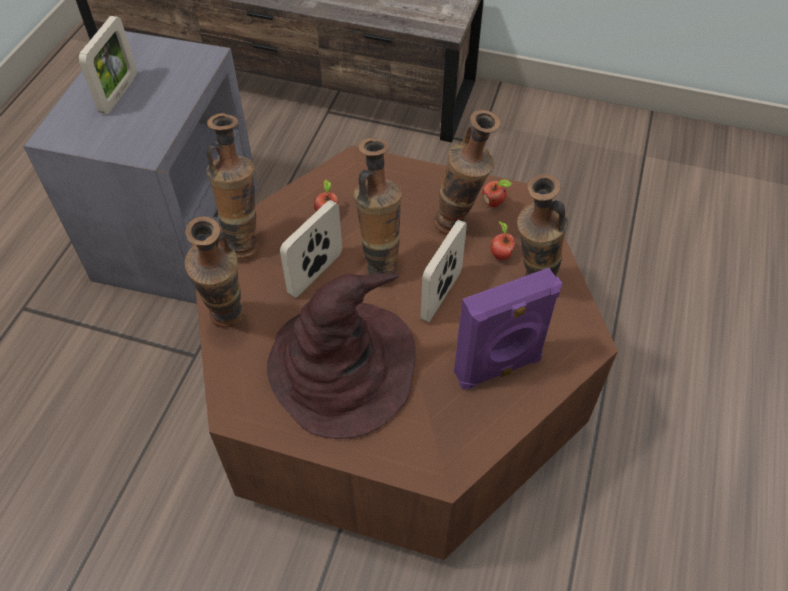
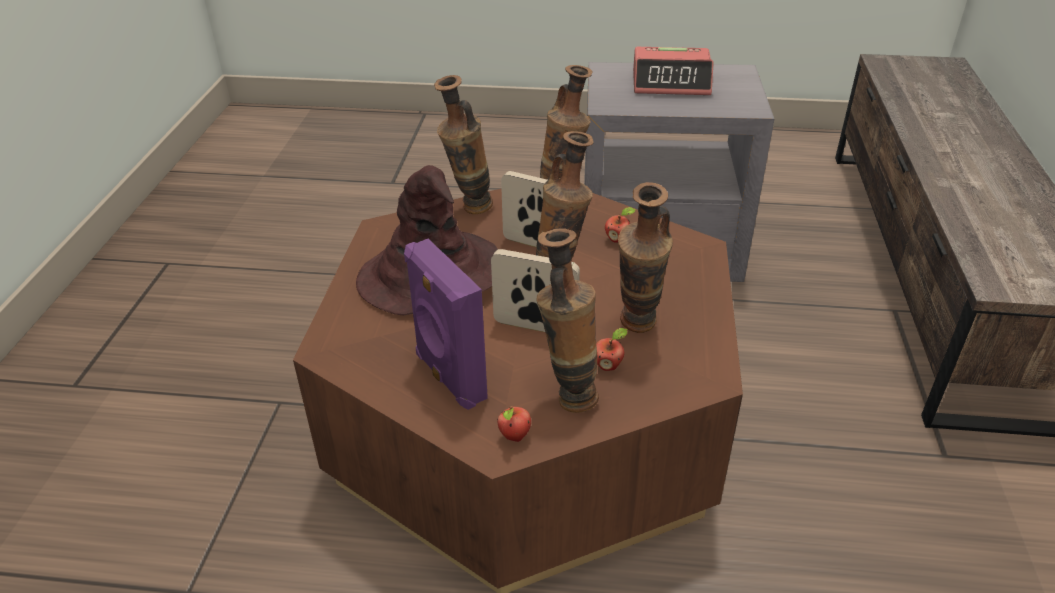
camera: 80 degrees right, 15 degrees down
picture frame [79,16,137,114] -> alarm clock [633,47,714,95]
apple [482,179,512,207] -> apple moved to [497,406,531,442]

